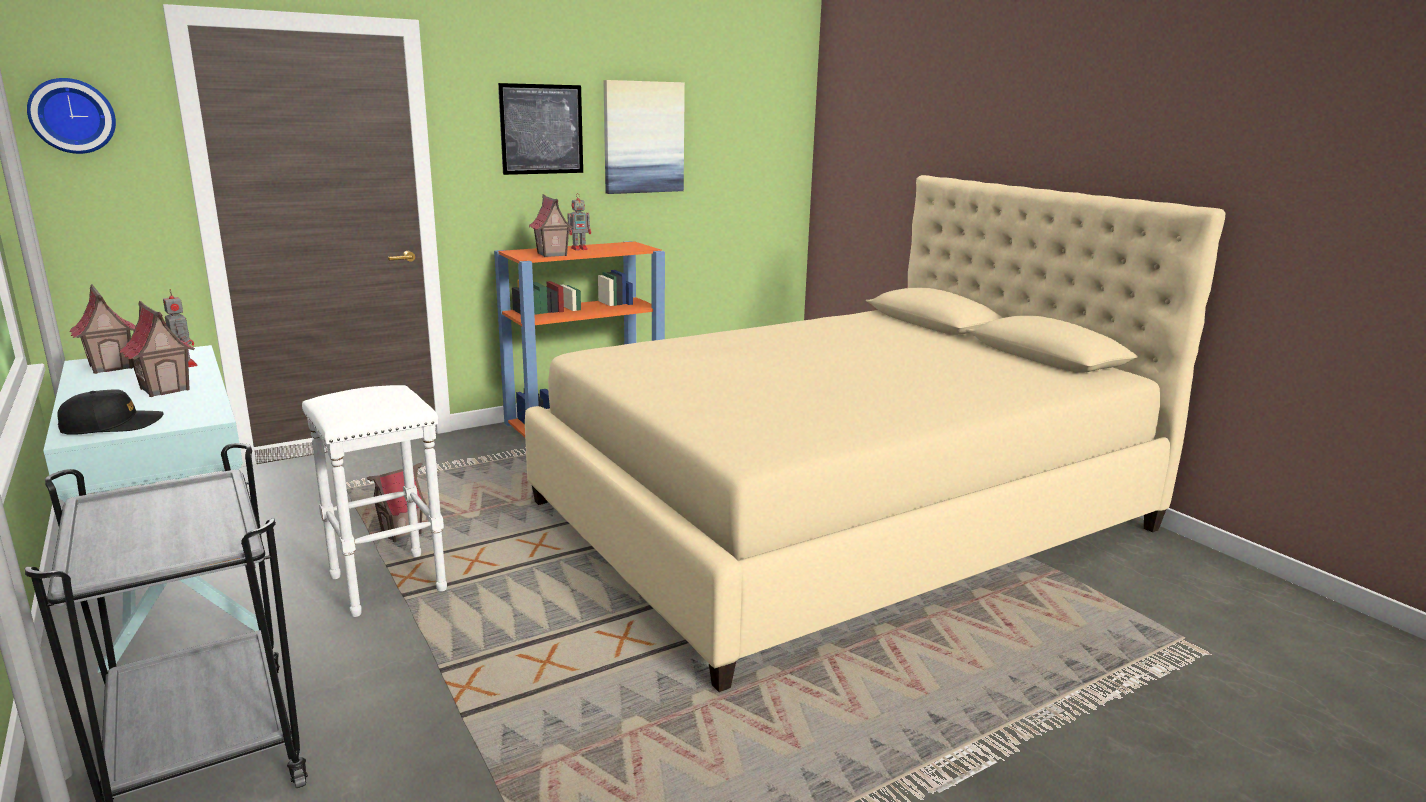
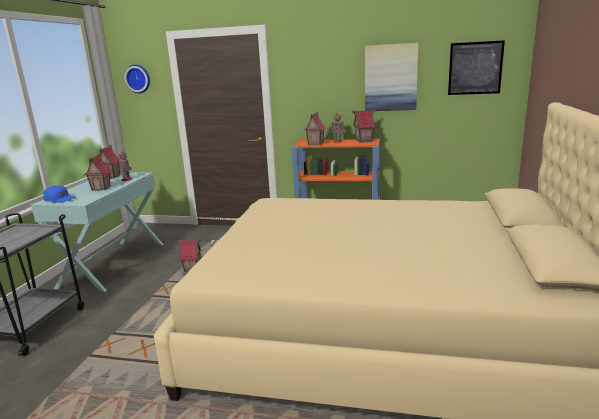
camera: 45 degrees right, 0 degrees up
black cap [57,389,164,435] -> blue cap [43,186,76,203]
white stool [302,385,447,617] -> none
picture [498,83,583,175] -> picture moved to [448,40,505,95]
none -> toy house [352,109,376,143]

